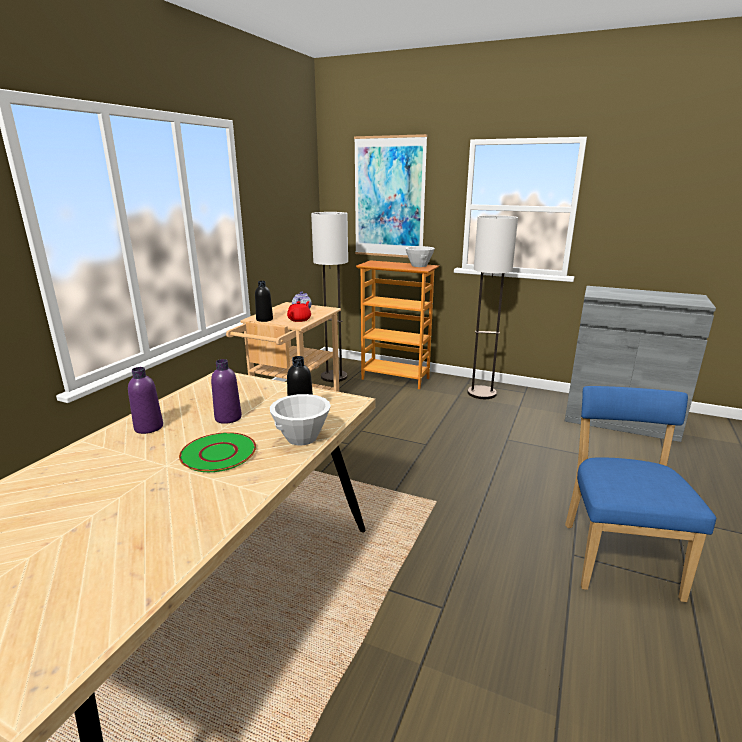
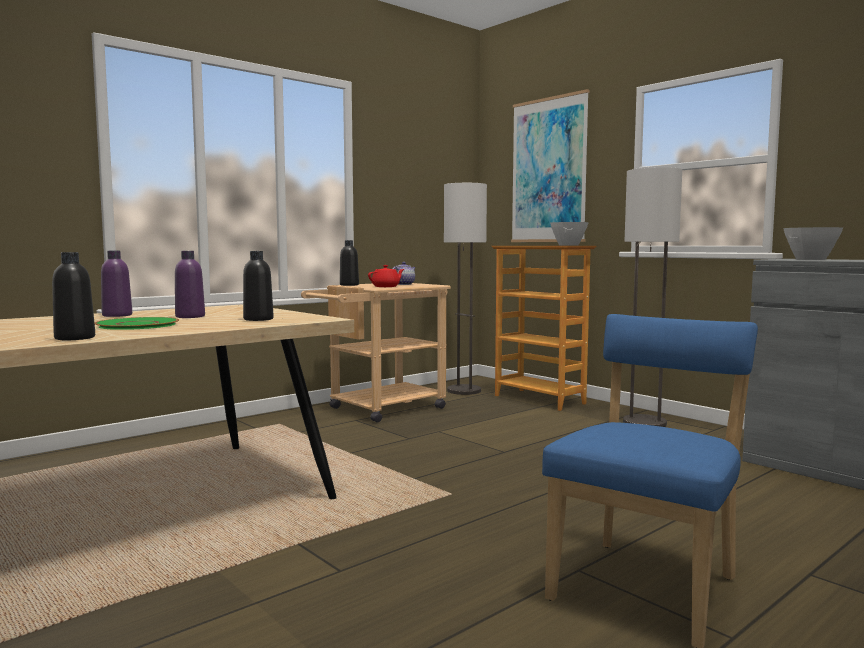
camera: 25 degrees right, 15 degrees down
white bowl [270,394,331,445] -> white bowl moved to [783,227,843,260]
none -> black bottle [52,252,95,340]

